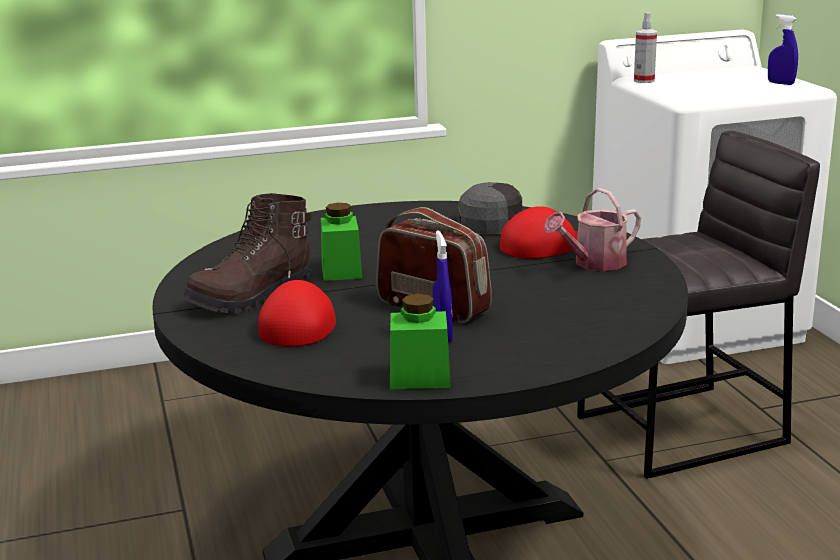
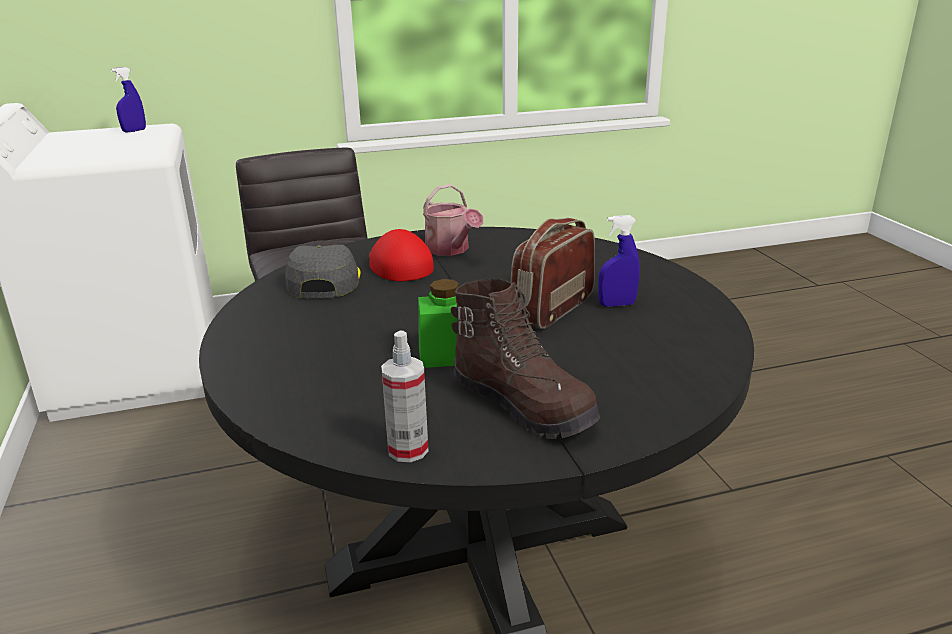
camera: 90 degrees left, 5 degrees up
red cap [258,280,336,347] -> none
green jar [390,294,451,389] -> none
spray bottle [634,13,657,83] -> spray bottle moved to [381,331,428,462]

